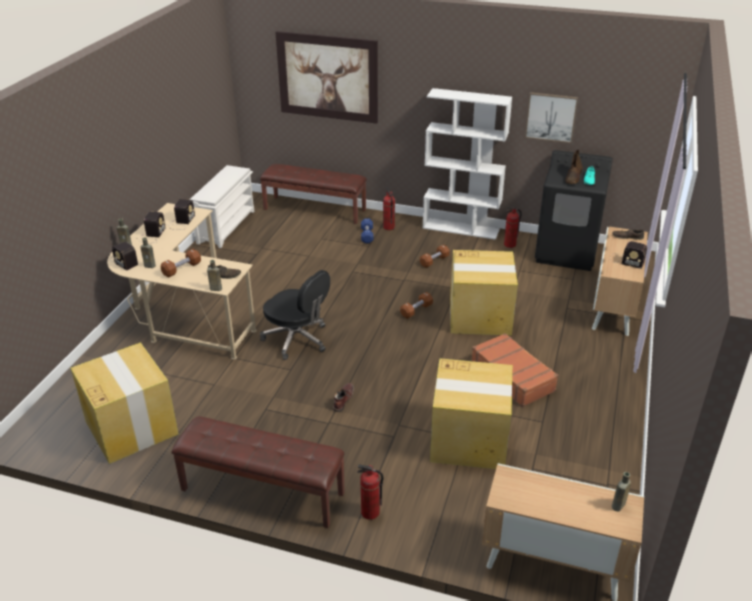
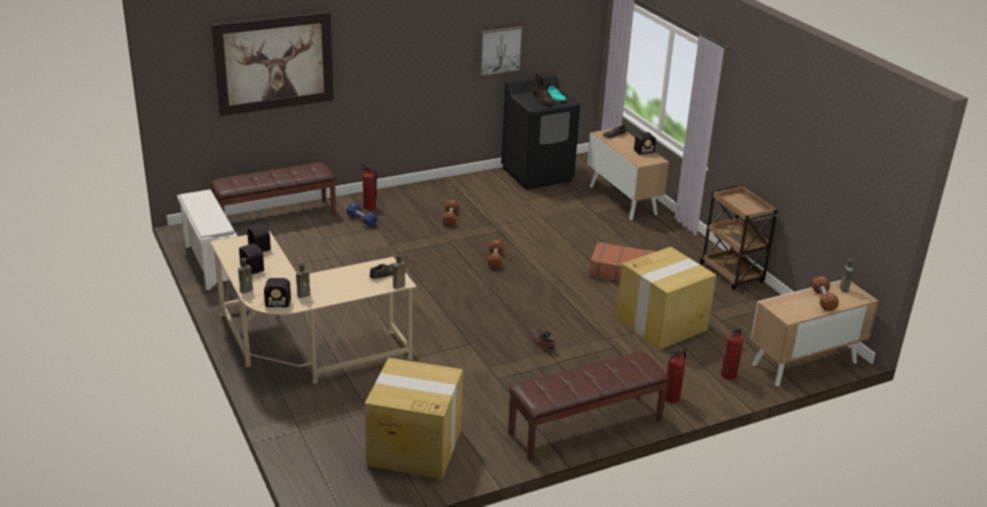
camera: 45 degrees left, 5 degrees down
brown dumbbell [161,249,201,278] -> brown dumbbell moved to [811,276,839,311]
black office chair [260,270,330,360] -> none
white bookcase [423,88,512,240] -> none
cardboard box [450,250,518,335] -> none
fire extinguisher [504,207,522,248] -> fire extinguisher moved to [721,328,743,380]
none -> brown cart [699,185,779,290]

